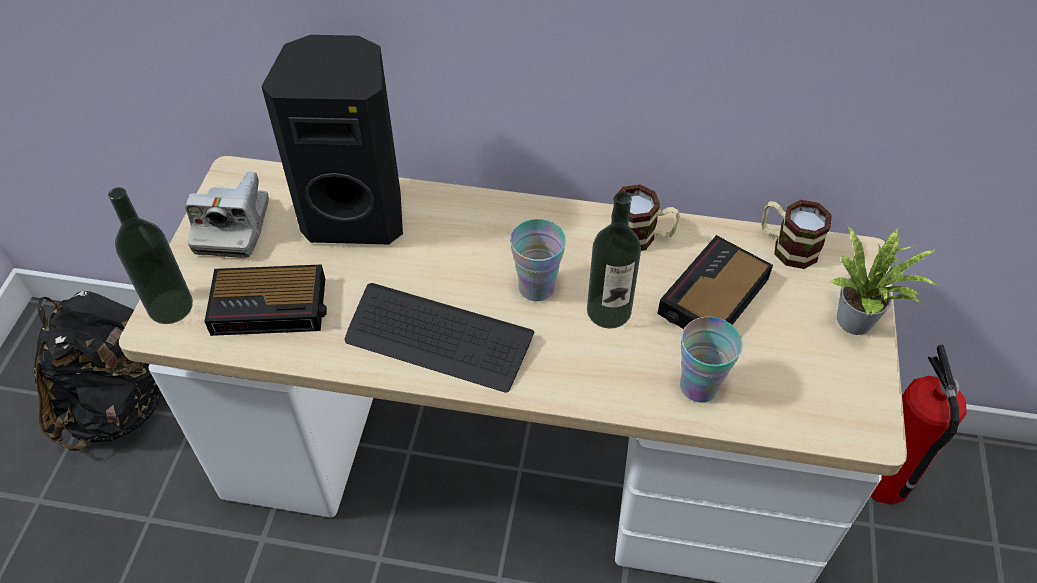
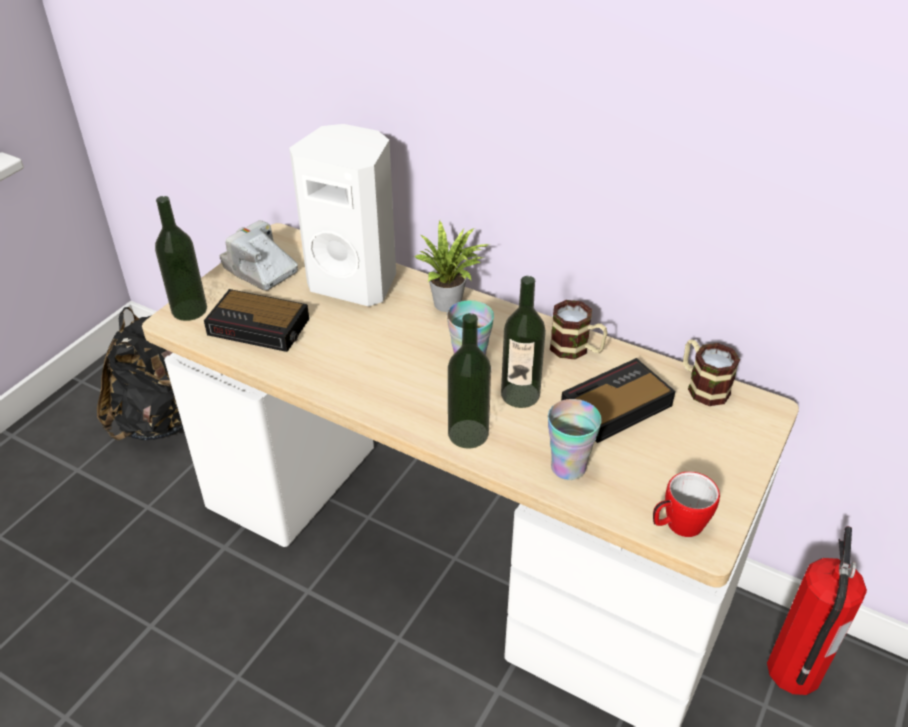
camera: 20 degrees right, 10 degrees down
camera [185,172,269,258] -> camera turned 105 degrees clockwise [220,220,298,291]
black speaker [261,35,403,244] -> white speaker [289,124,396,306]
keyboard [345,283,534,393] -> none
potted plant [830,227,937,335] -> potted plant moved to [414,221,490,312]
none -> bottle [448,313,491,448]
none -> mug [653,471,720,537]

